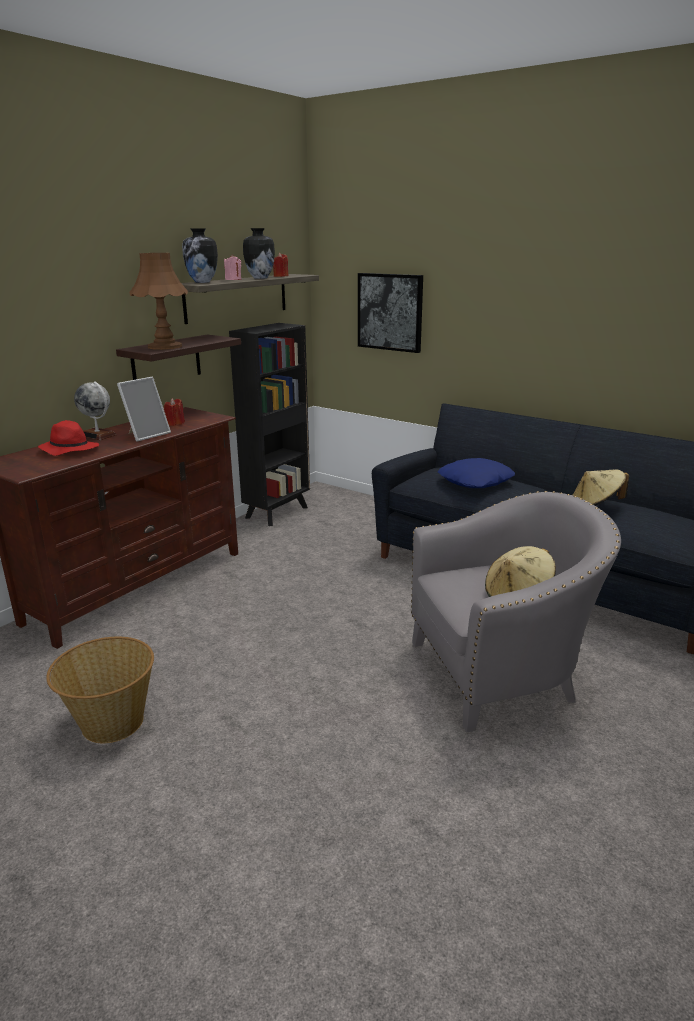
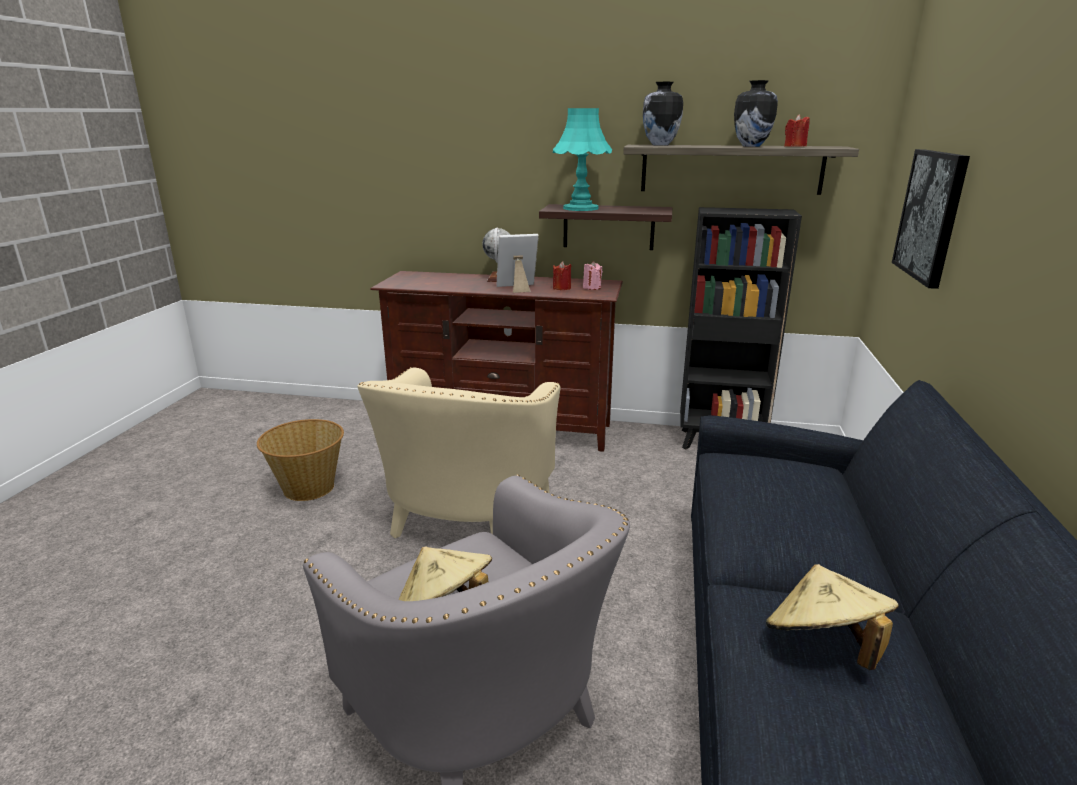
camera: 65 degrees right, 0 degrees up
red hat [38,420,99,456] -> none
picture frame [117,377,171,442] -> picture frame turned 150 degrees clockwise [497,234,539,293]
brown table lamp [129,253,188,350] -> turquoise table lamp [553,108,612,211]
pink candle [224,255,241,280] -> pink candle moved to [583,261,603,290]
blue pillow [438,458,515,488] -> none
none -> beige armchair [357,367,561,538]

